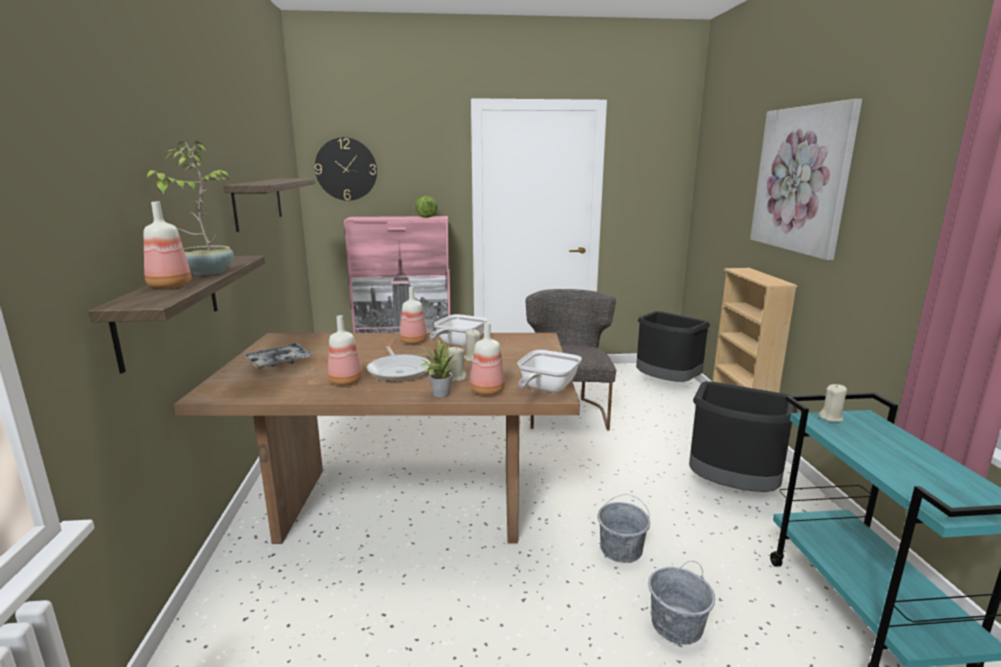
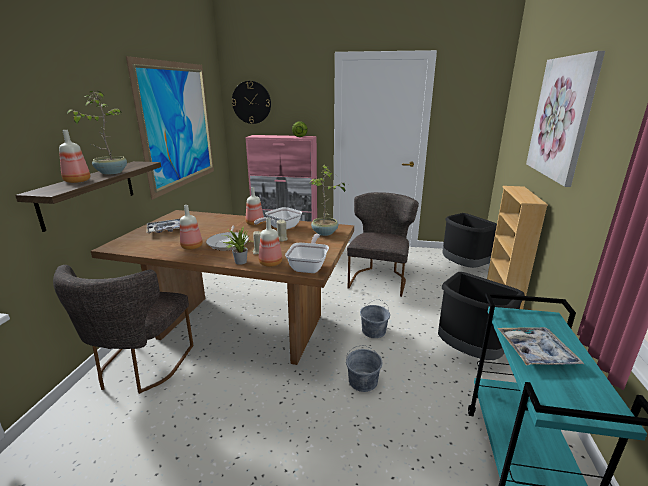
camera: 15 degrees right, 5 degrees up
shelf [223,178,315,232] -> picture [126,56,214,200]
frying pan [517,350,582,393] -> frying pan turned 150 degrees clockwise [285,234,329,273]
grey bucket [648,561,715,644] -> grey bucket moved to [360,299,390,338]
beige candle [819,384,847,422] -> none
none -> grey chair [53,265,193,394]
none -> potted plant [310,165,350,236]
none -> tray [498,327,584,366]

